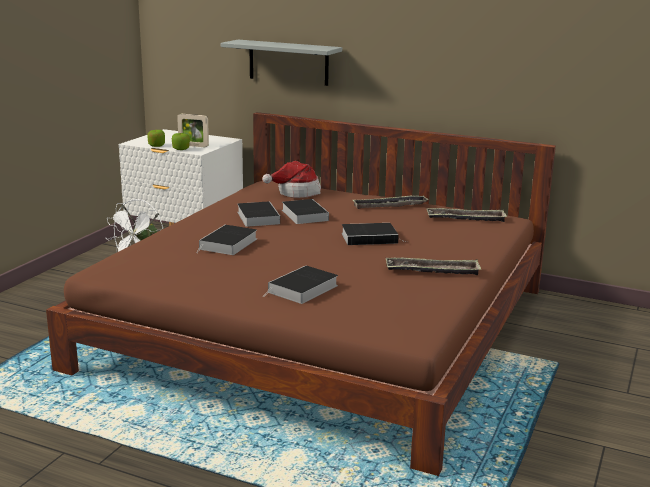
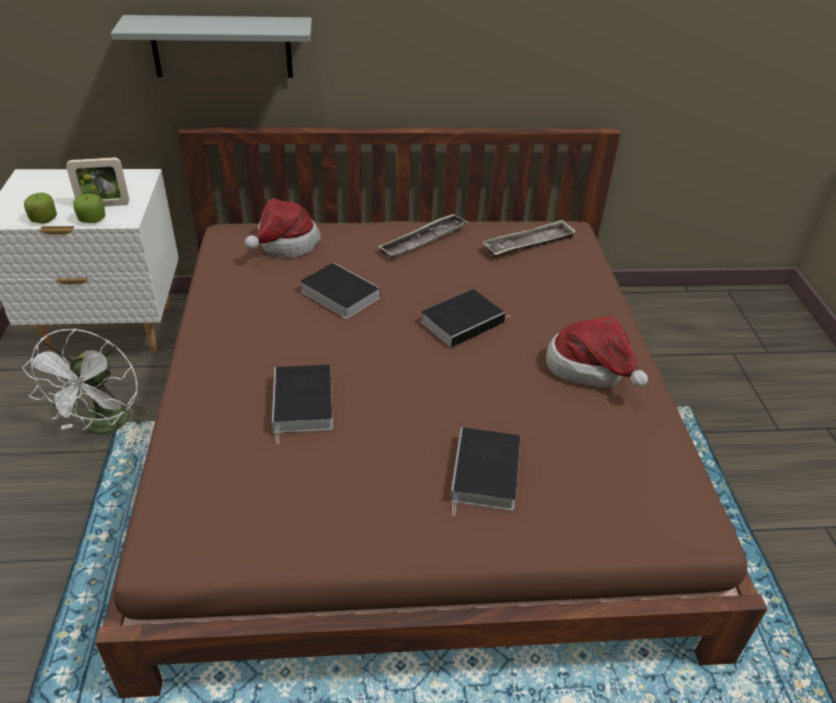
camera: 30 degrees left, 20 degrees up
book [237,201,280,227] -> none
tray [386,257,481,275] -> hat [546,316,648,387]

